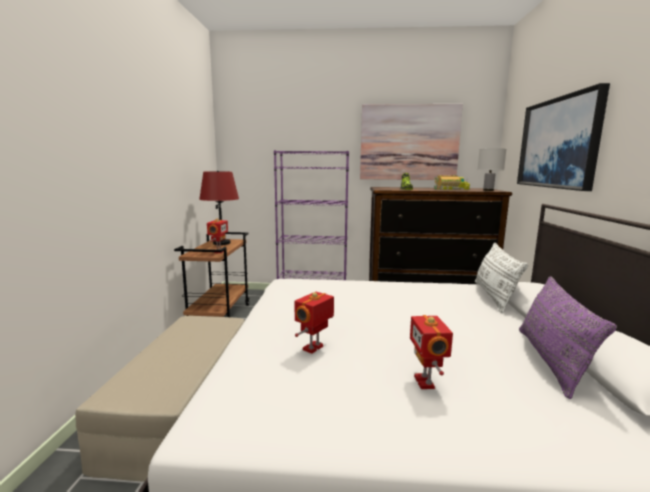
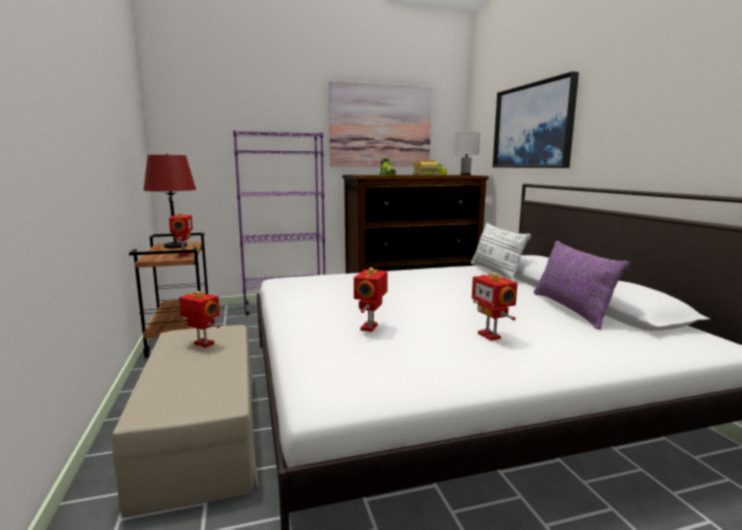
camera: 20 degrees left, 0 degrees up
none -> toy robot [179,291,220,348]

